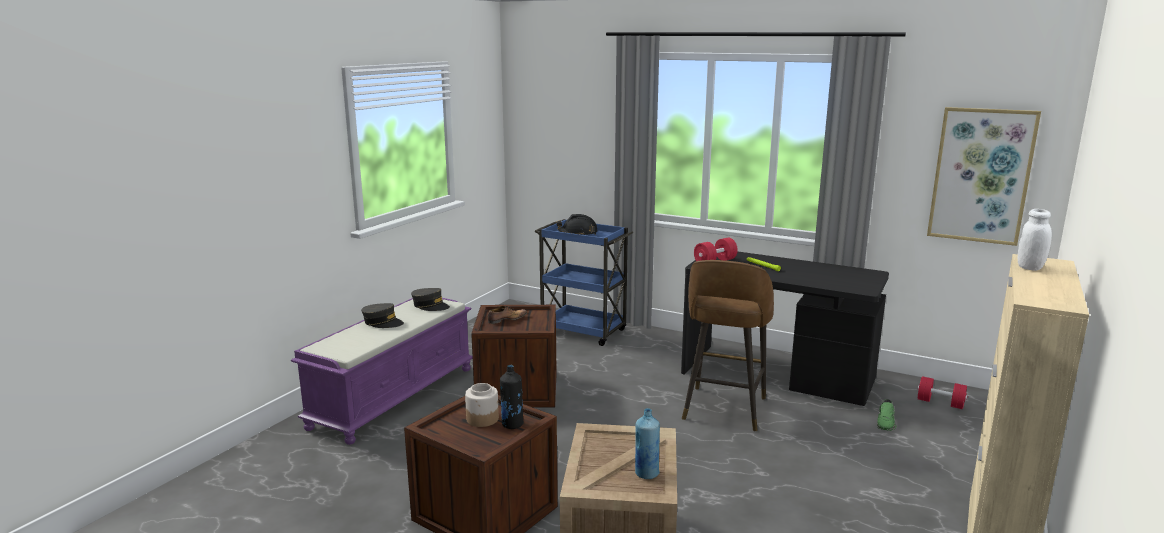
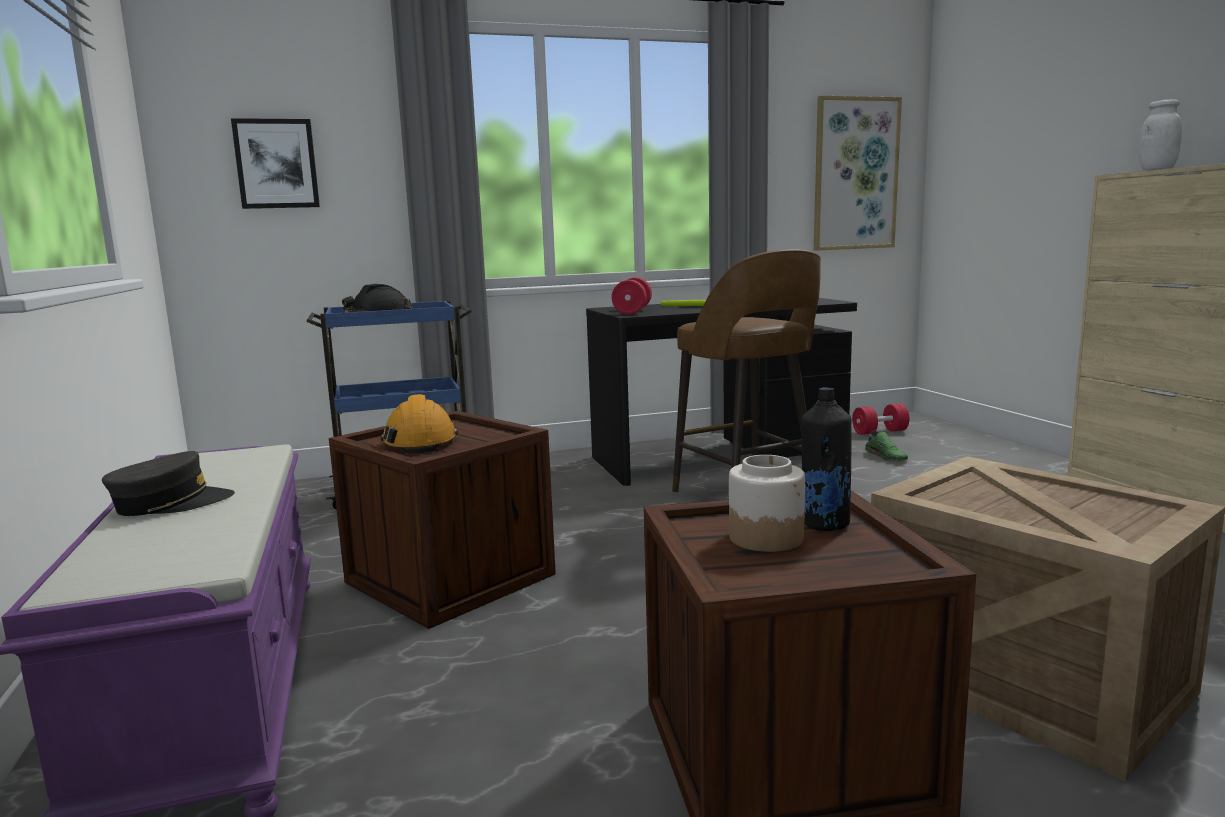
camera: 45 degrees left, 5 degrees down
grey cap [411,288,450,311] -> none
shoe [488,306,528,324] -> orange hard hat [381,394,458,454]
blue bottle [635,408,660,479] -> none
none -> picture [231,118,320,209]

